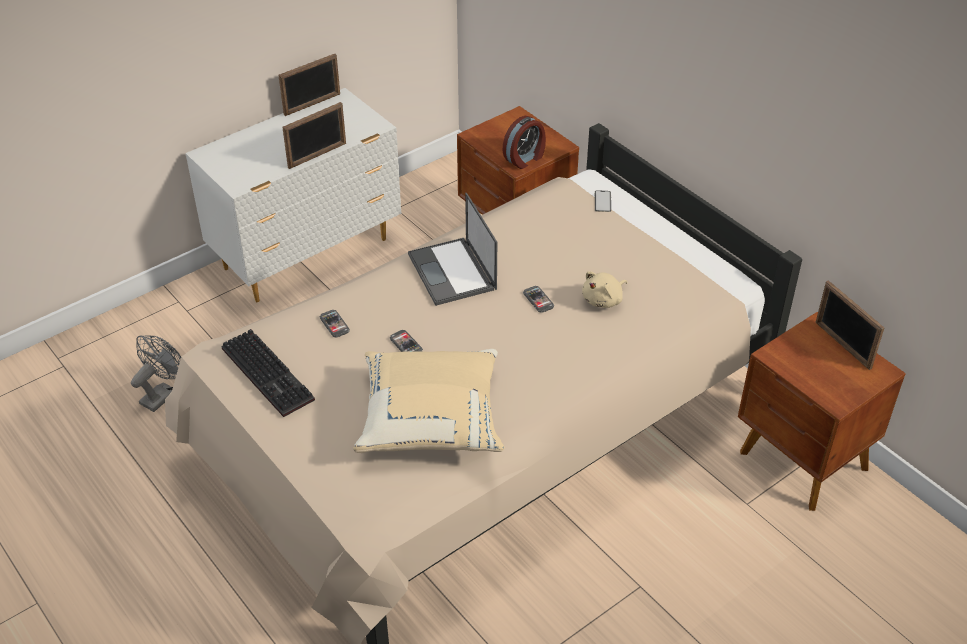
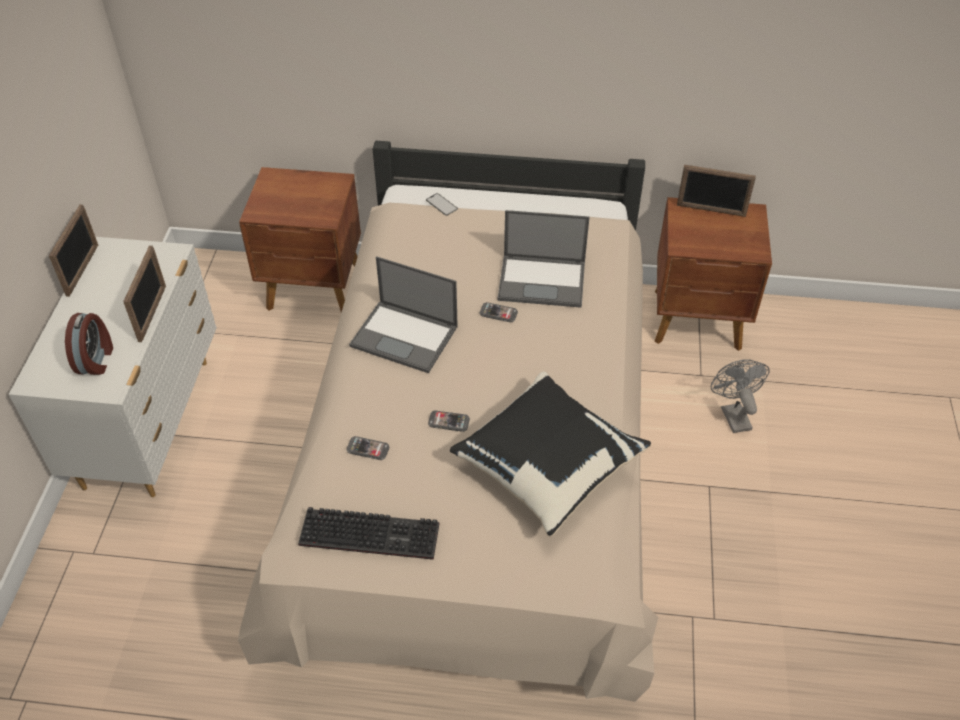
camera: 45 degrees left, 5 degrees up
grey fan [131,335,181,412] -> grey fan moved to [710,359,770,433]
beige pillow [353,349,505,453] -> black pillow [450,372,651,536]
alarm clock [503,116,546,169] -> alarm clock moved to [65,313,113,375]
beige plush toy [582,271,627,308] -> laptop [498,210,590,308]

